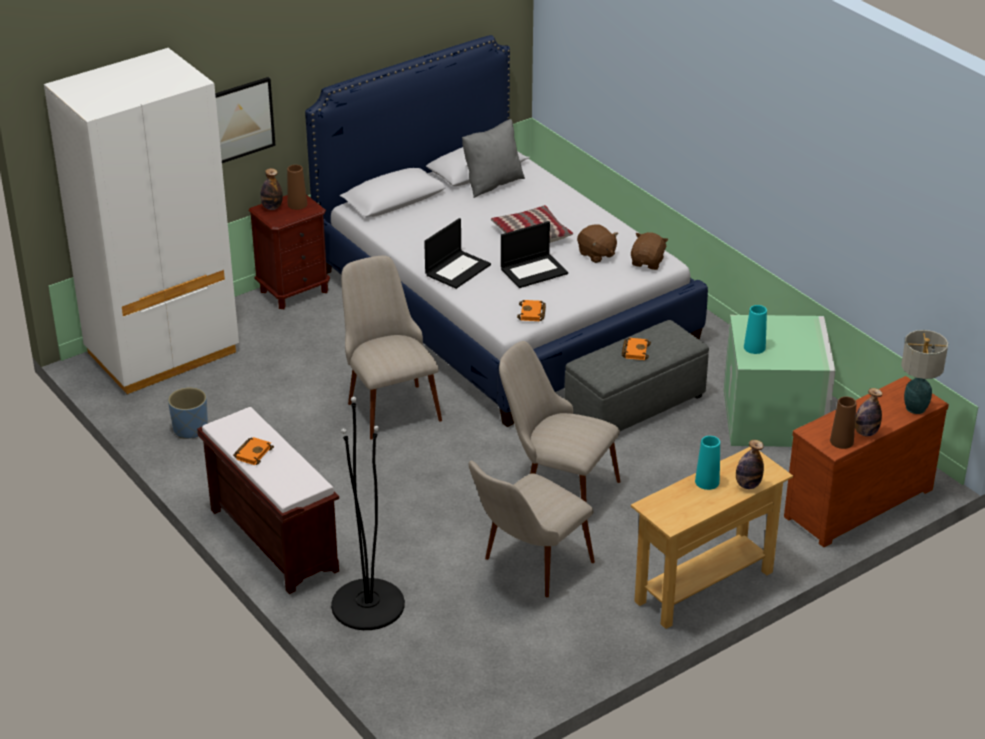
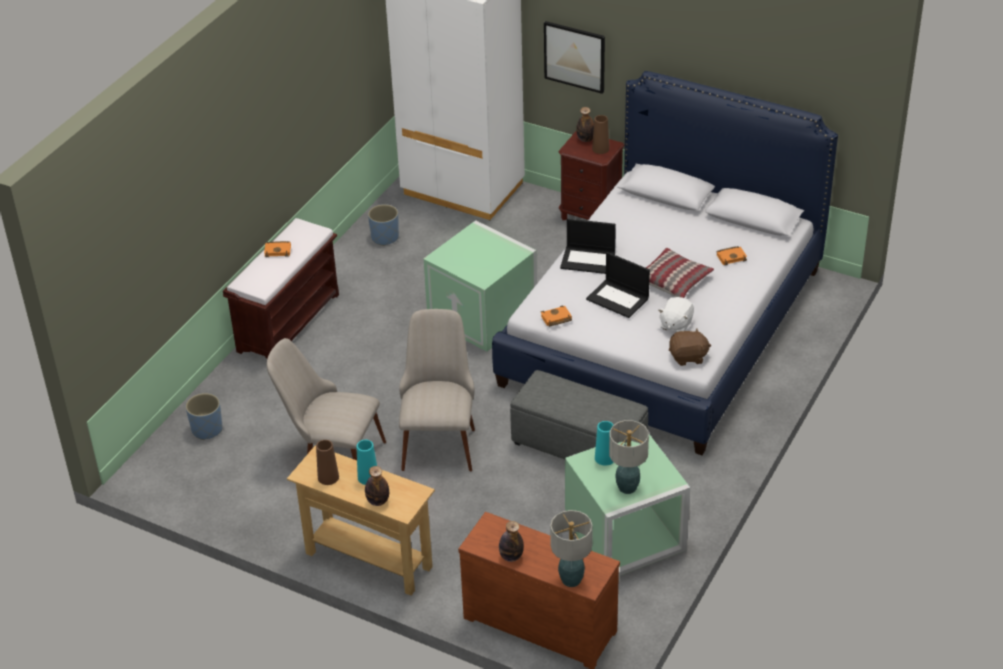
camera: 65 degrees right, 5 degrees up
black floor lamp [331,397,405,630] -> none
beige chair [341,256,442,440] -> green storage box [423,220,537,352]
grey pillow [462,119,525,198] -> none
brown plush toy [577,225,618,263] -> white plush toy [658,297,694,332]
orange book [622,338,651,360] -> orange book moved to [717,246,747,265]
brown vase [830,396,857,449] -> brown vase moved to [316,440,339,485]
none -> blue planter [186,393,222,440]
none -> table lamp [609,420,649,494]

